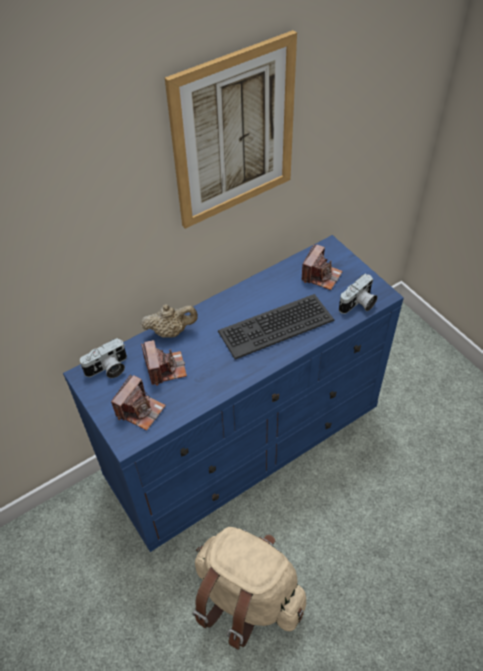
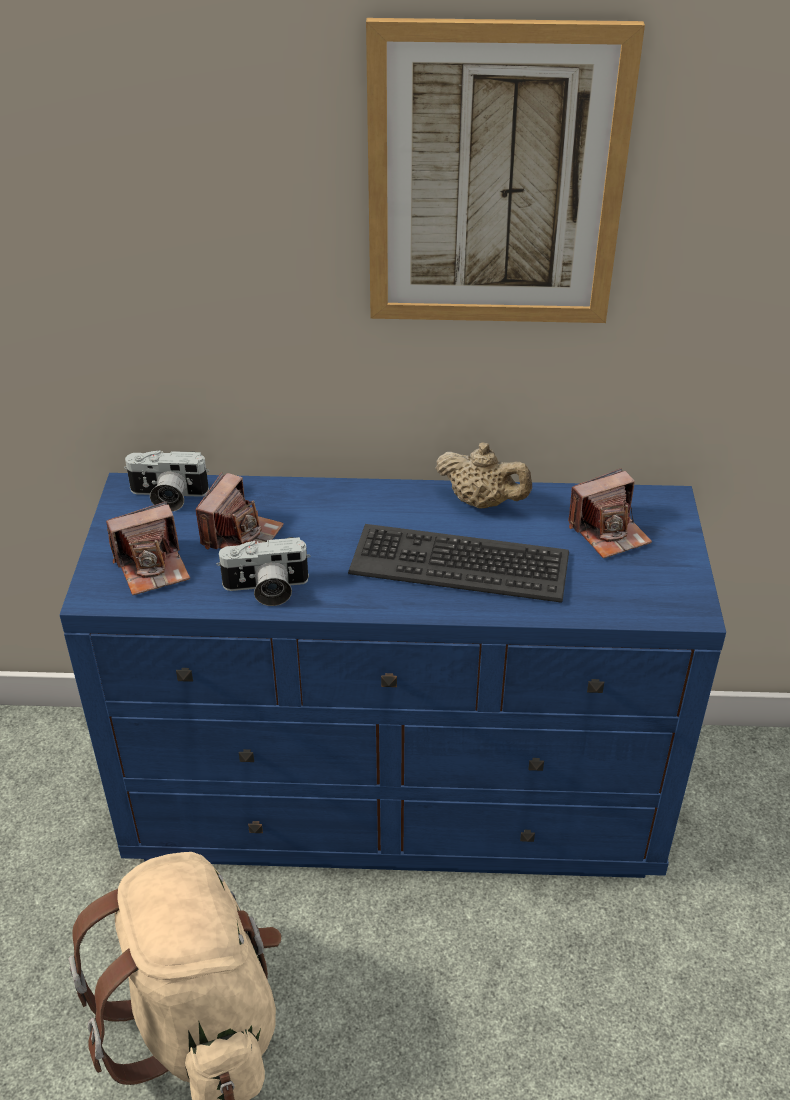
camera: 35 degrees right, 10 degrees down
beige teapot [141,304,198,338] -> beige teapot moved to [436,442,532,509]
camera [339,274,377,314] -> camera moved to [216,537,310,606]

